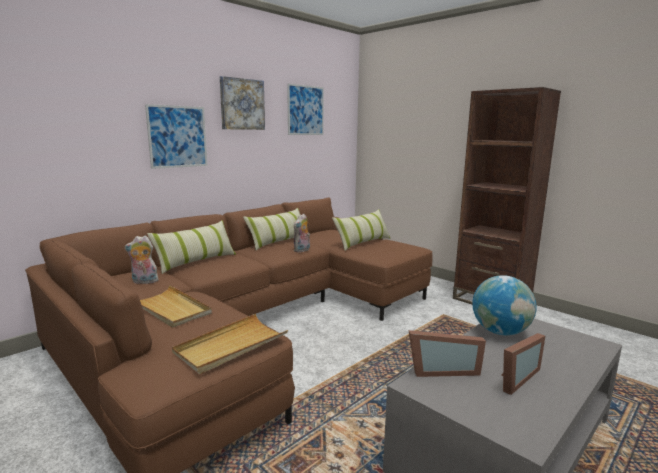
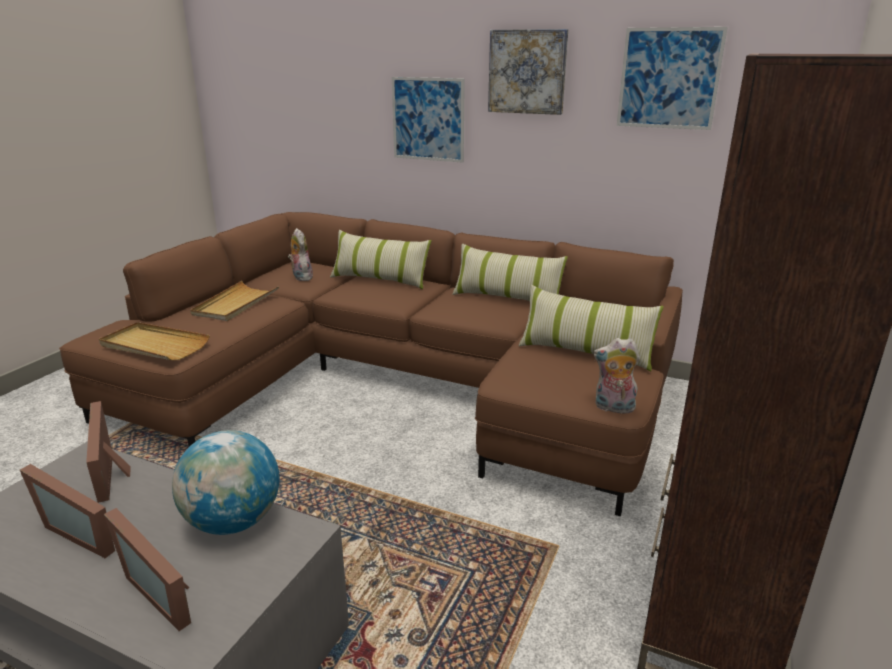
camera: 70 degrees right, 10 degrees up
plush toy [294,213,310,252] -> plush toy moved to [593,338,640,414]
none -> picture frame [104,508,191,631]

